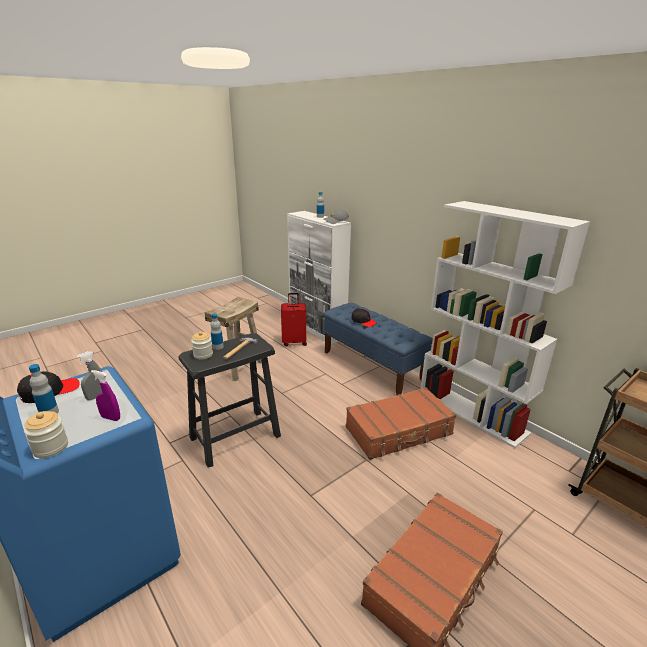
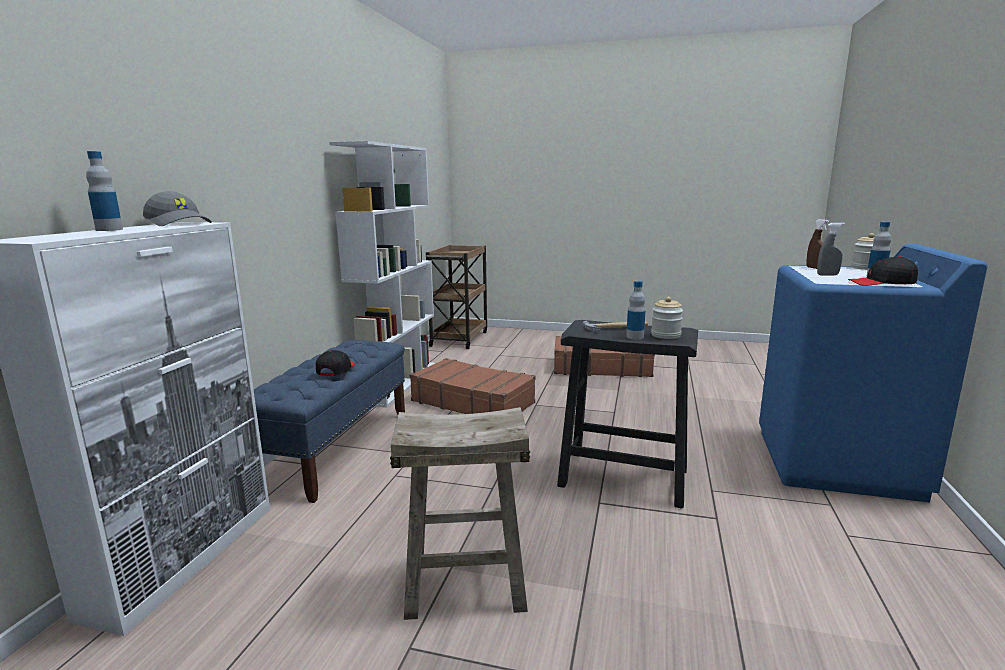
camera: 125 degrees left, 10 degrees down
purple spray bottle [91,370,120,421] -> brown spray bottle [806,219,829,269]
red suitcase [281,293,307,346] -> none

